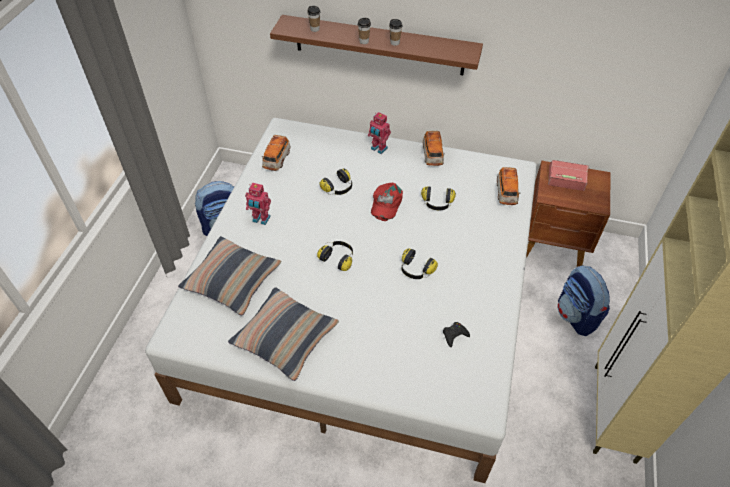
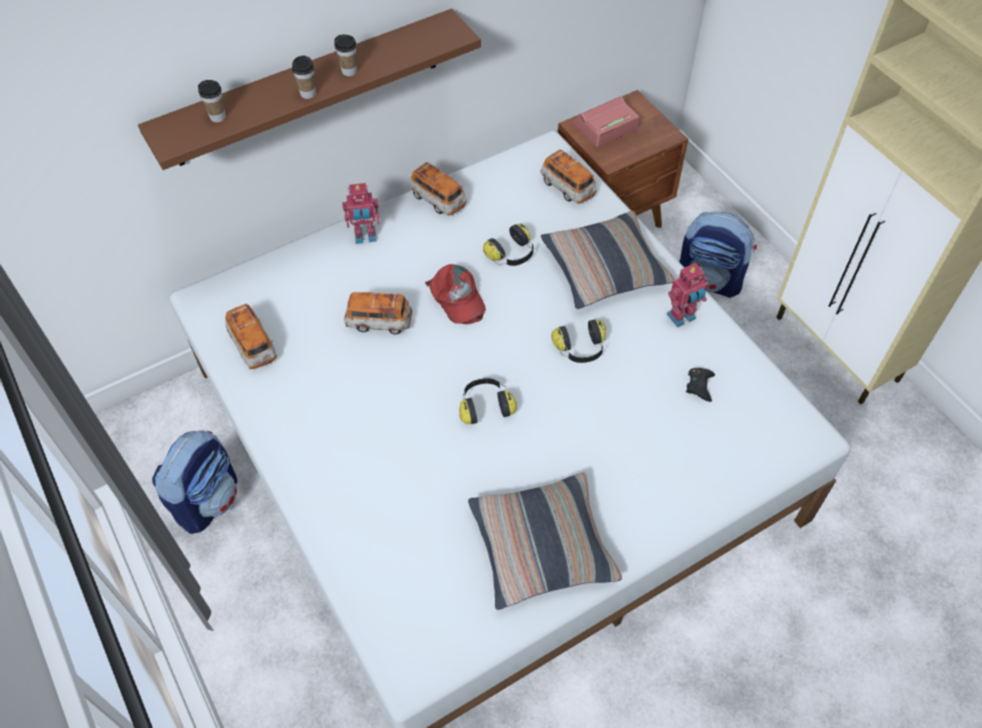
camera: 45 degrees left, 5 degrees up
pillow [178,236,281,316] -> pillow moved to [541,211,675,309]
toy robot [245,183,271,225] -> toy robot moved to [666,263,708,328]
headphones [319,169,352,195] -> toy car [344,292,412,334]

